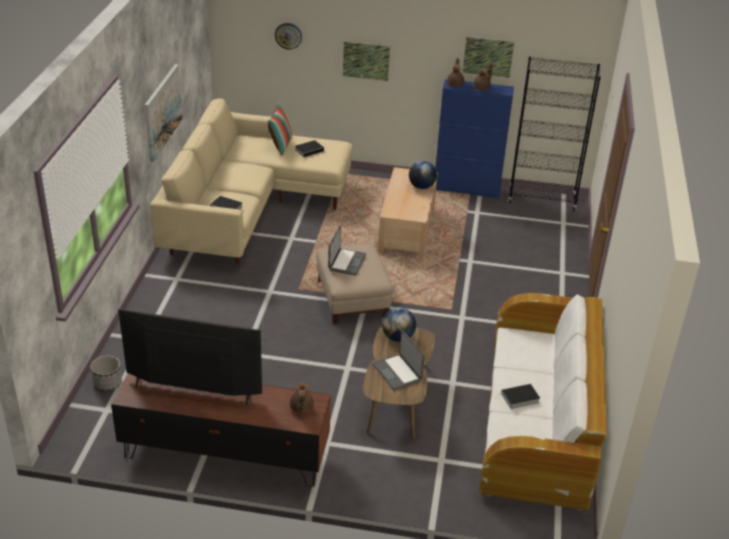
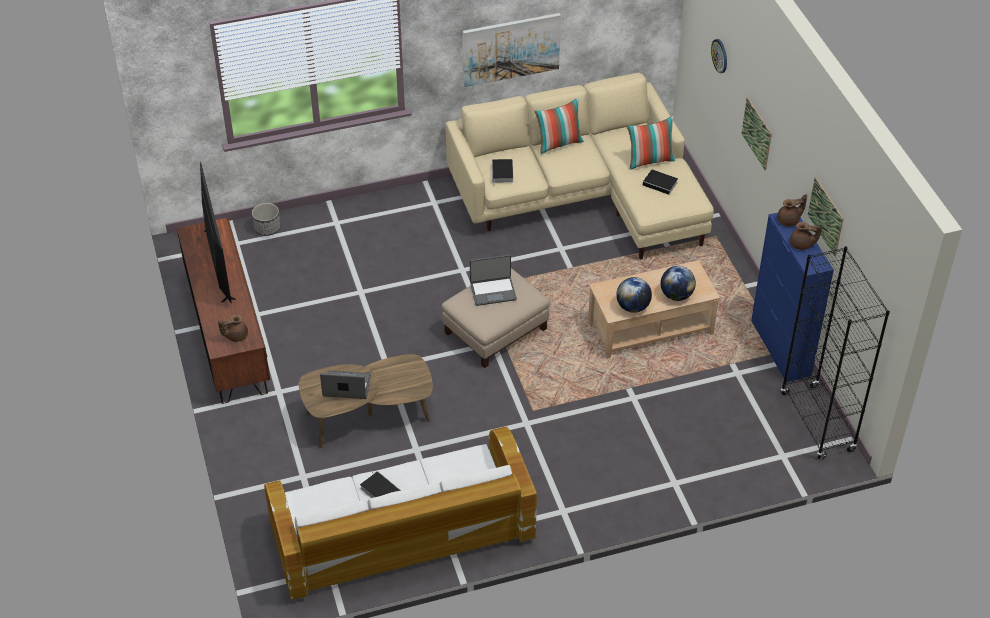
camera: 65 degrees right, 10 degrees up
laptop [372,330,425,391] -> laptop turned 60 degrees clockwise [320,371,371,399]
globe [382,307,416,342] -> globe moved to [616,277,652,313]
none -> pillow [535,98,584,154]

